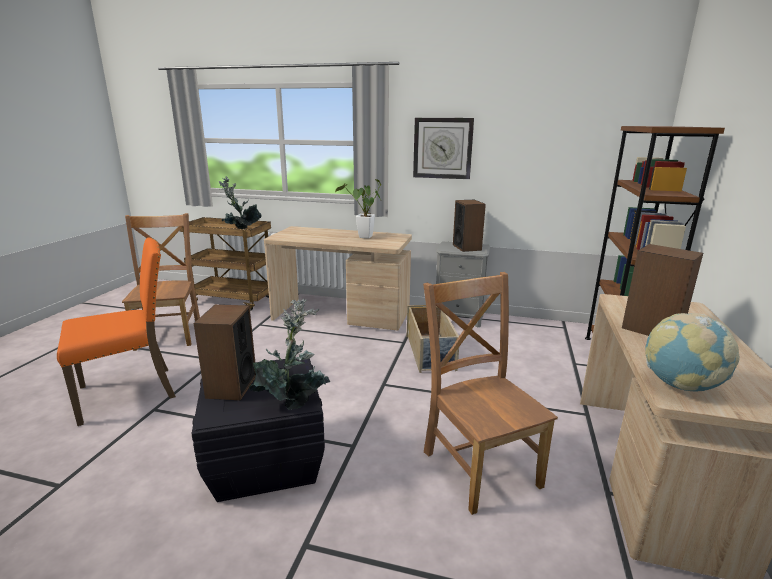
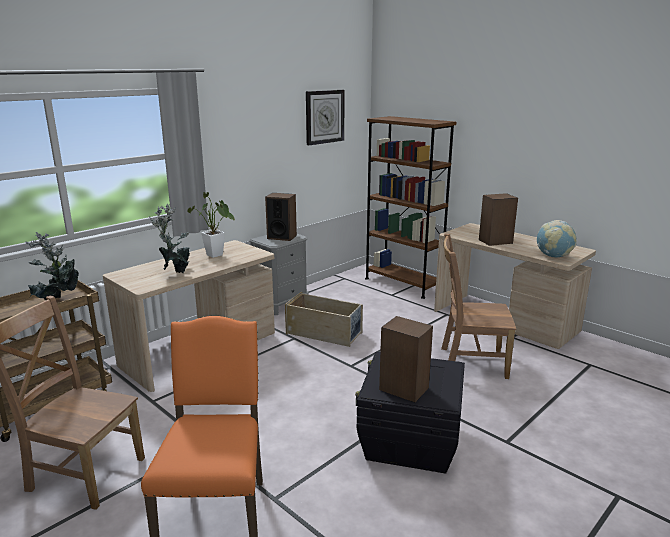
camera: 60 degrees left, 0 degrees up
potted plant [249,298,331,409] -> potted plant moved to [149,204,190,273]
wall clock [413,118,474,179] -> wall clock moved to [306,90,345,145]

